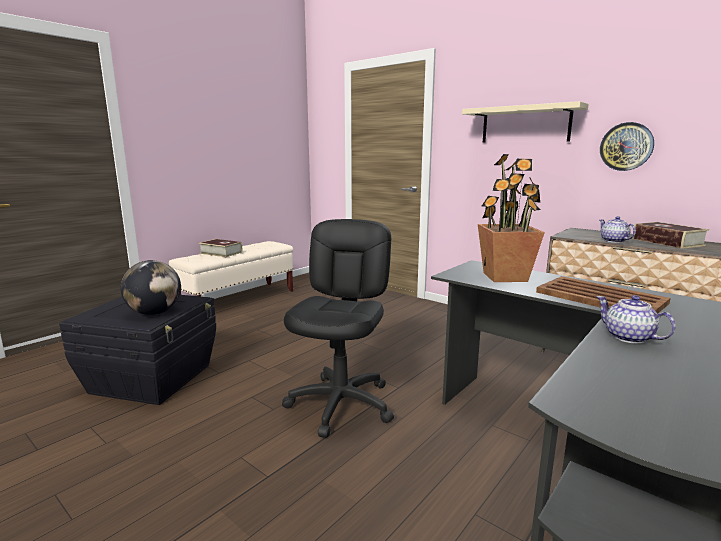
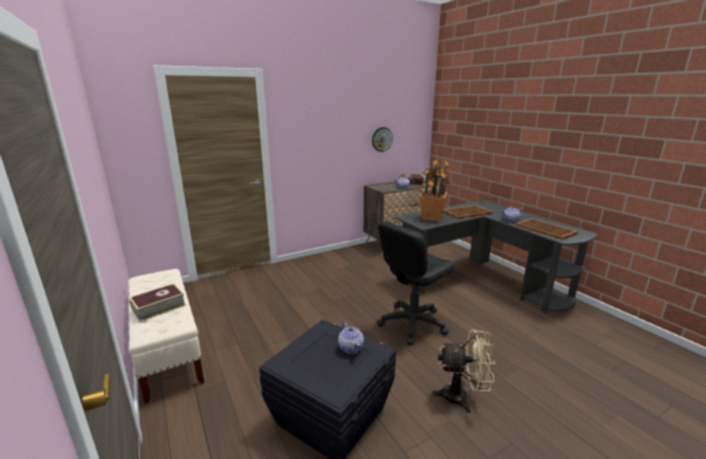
camera: 70 degrees left, 5 degrees up
globe [121,260,181,315] -> teapot [338,323,364,354]
black office chair [282,219,394,438] -> black office chair turned 75 degrees counterclockwise [377,221,454,345]
beige shelf [462,101,589,143] -> none
none -> beige fan [432,329,495,413]
none -> brown tray [515,218,579,240]

